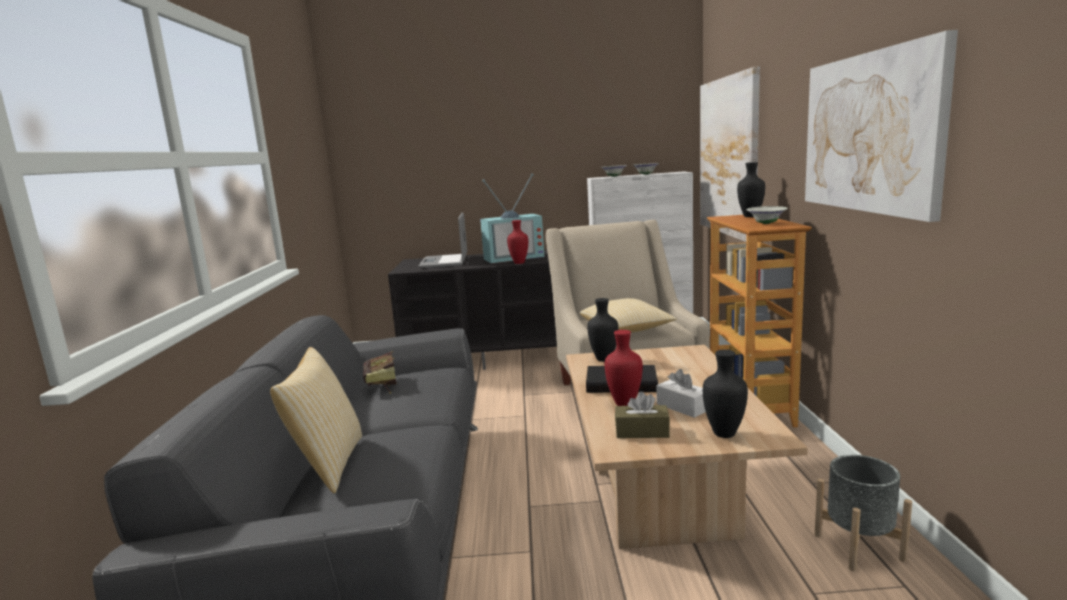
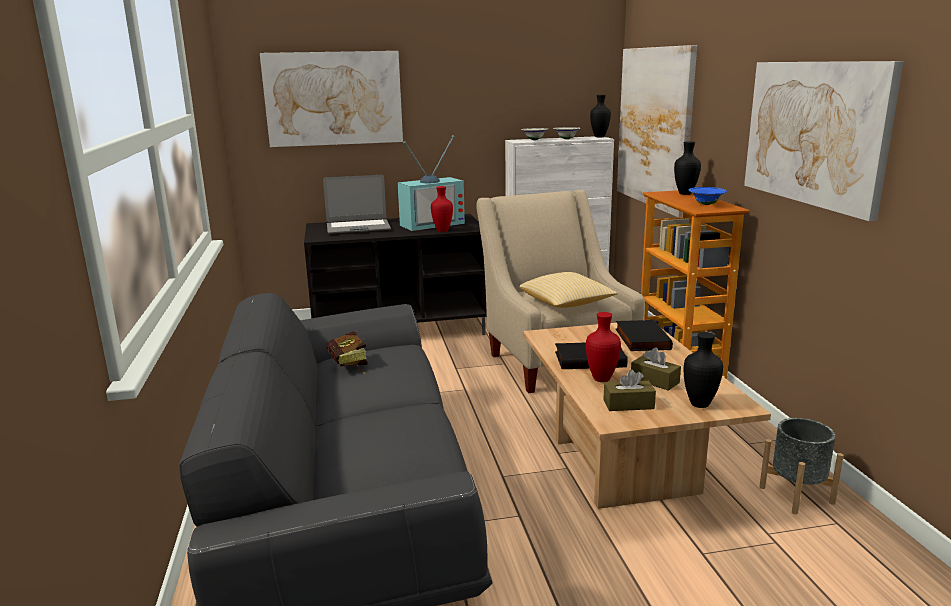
camera: 10 degrees left, 5 degrees up
pillow [270,347,362,493] -> none
laptop [418,213,467,268] -> laptop turned 90 degrees counterclockwise [323,175,391,234]
black vase [587,298,619,362] -> black vase moved to [590,95,611,137]
white tissue box [656,369,706,418] -> brown tissue box [631,347,681,391]
white bowl [746,206,788,224] -> blue bowl [689,187,727,205]
none -> picture [260,51,403,147]
none -> black book [615,319,673,351]

